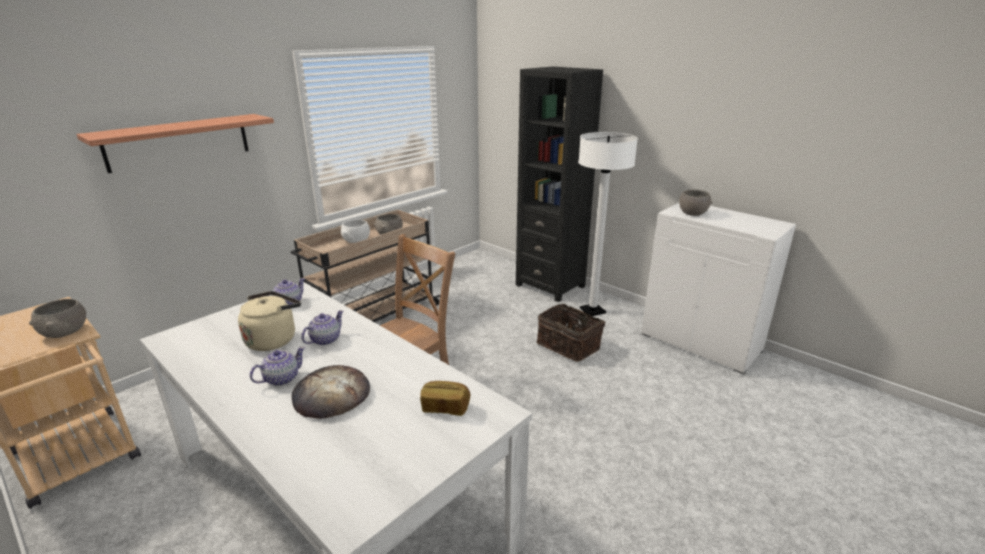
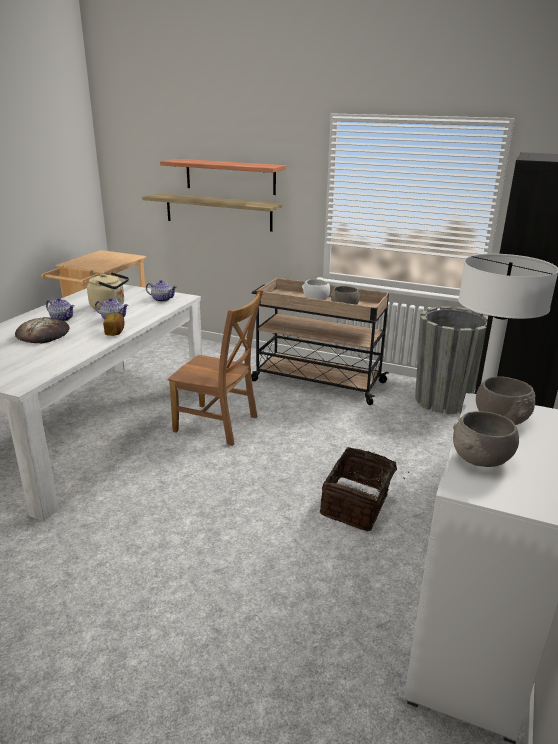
camera: 70 degrees right, 0 degrees up
grey bowl [29,299,86,338] -> grey bowl moved to [453,411,519,467]
bread [420,381,470,416] -> bread moved to [103,313,125,336]
none -> shelf [142,193,282,232]
none -> grey planter [415,307,488,414]

